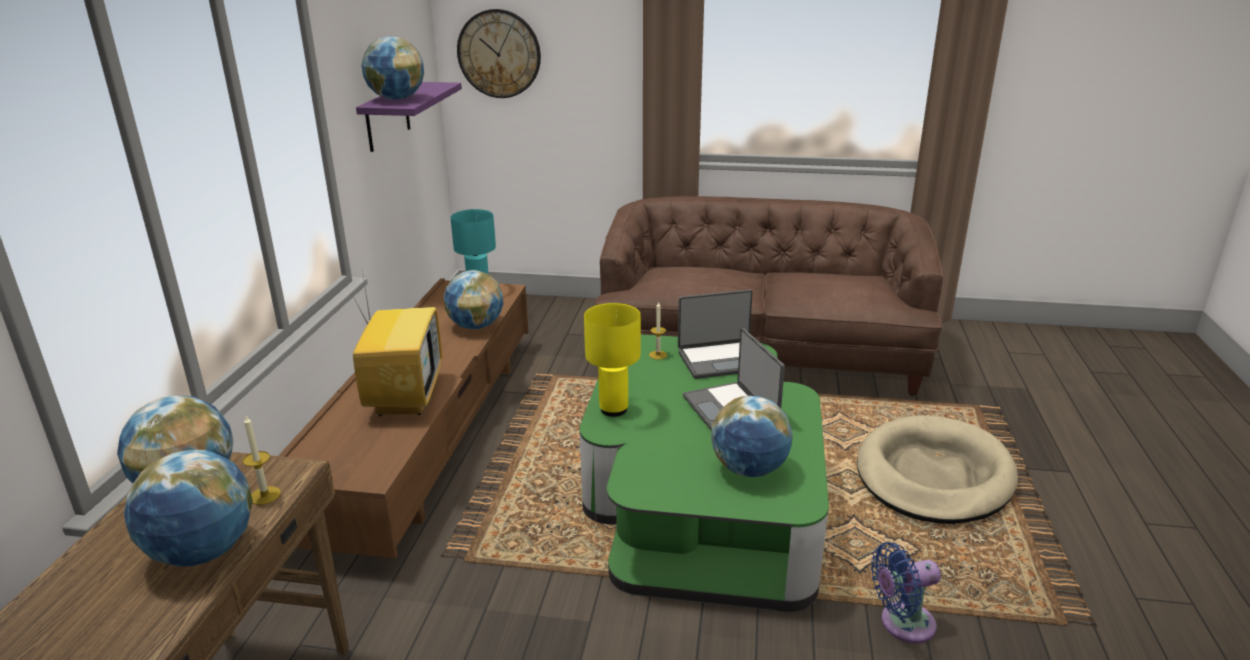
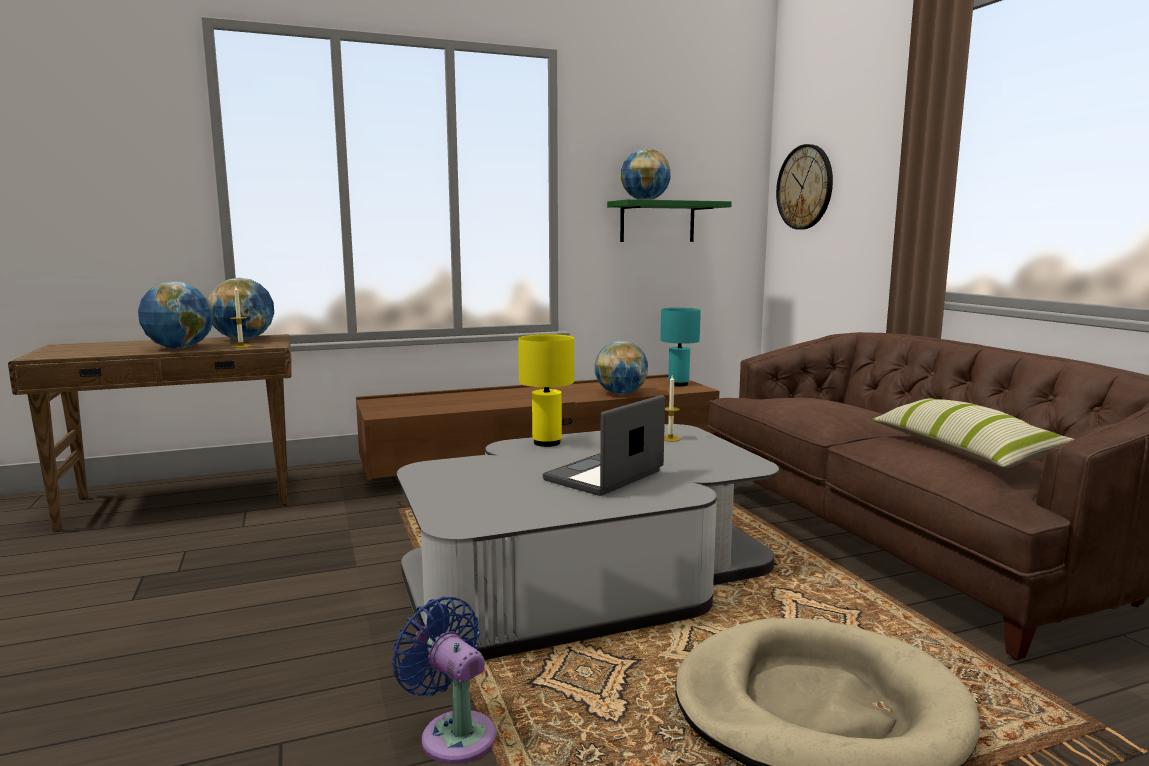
camera: 60 degrees right, 15 degrees down
television [353,264,442,416] -> none
purple shelf [356,82,462,152] -> green shelf [607,199,732,242]
green coffee table [579,334,829,612] -> grey coffee table [397,424,779,660]
laptop [678,290,753,379] -> none
globe [711,396,793,477] -> none
none -> pillow [872,398,1074,468]

